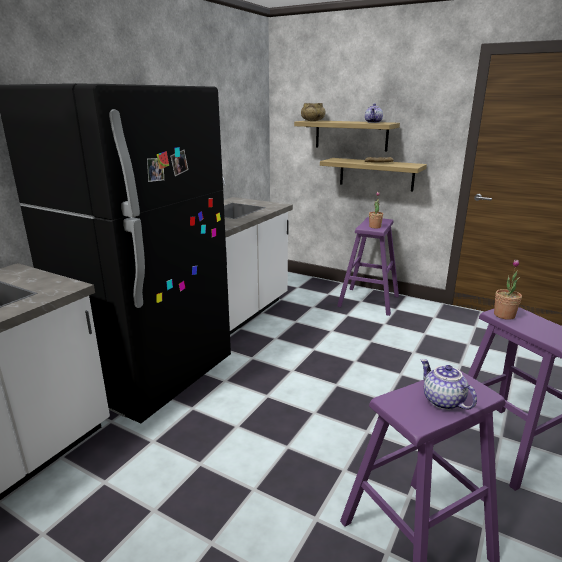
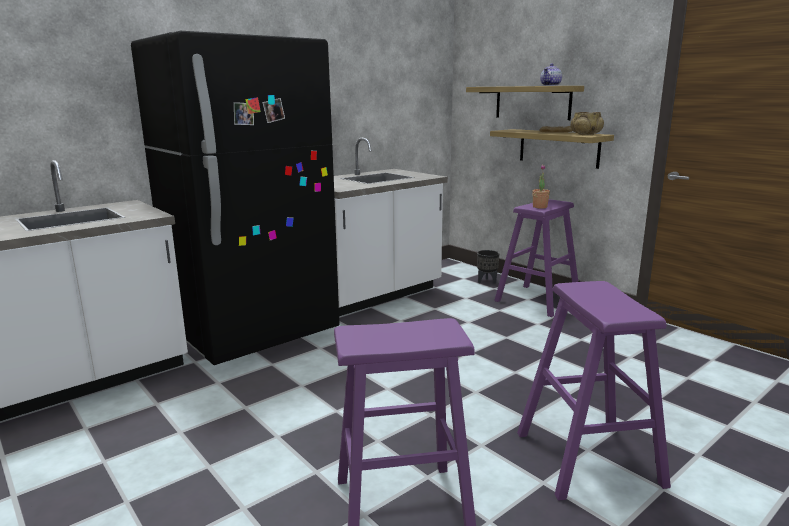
camera: 20 degrees right, 5 degrees down
beige bowl [301,103,325,121] -> beige bowl moved to [571,112,604,135]
teapot [421,359,477,410] -> none
potted plant [494,259,522,320] -> none
none -> black planter [477,250,499,284]

